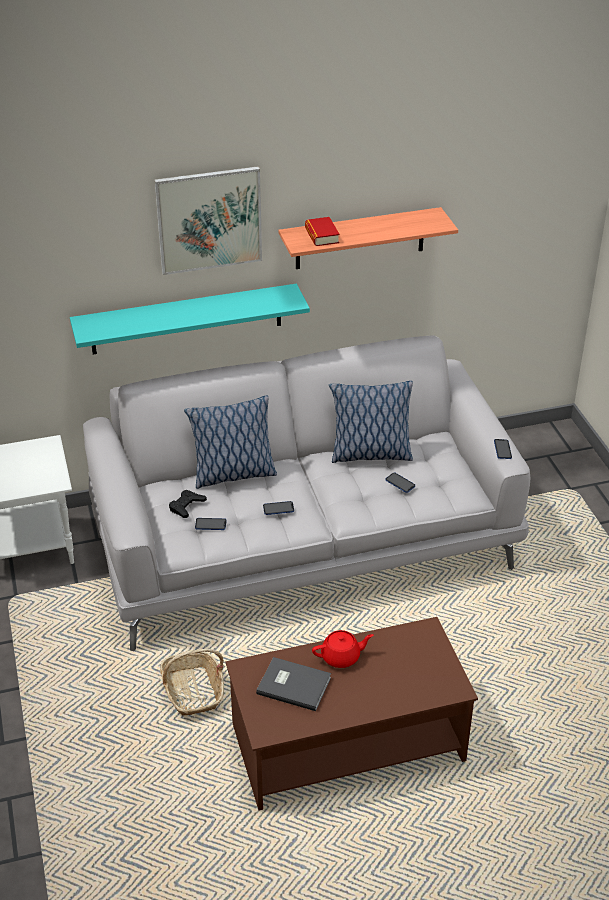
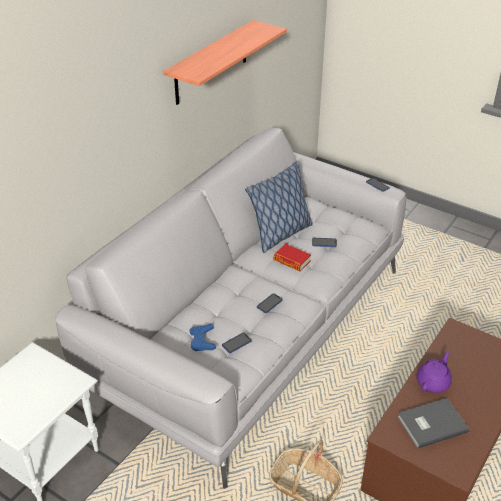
camera: 40 degrees left, 0 degrees up
turquoise shelf [70,284,310,355] -> none
picture [154,166,262,275] -> none
black game controller [169,490,207,518] -> blue game controller [190,324,216,351]
pillow [184,395,277,489] -> none
book [305,217,340,246] -> book moved to [274,244,311,271]
red teapot [312,630,373,668] -> purple teapot [417,351,452,393]

